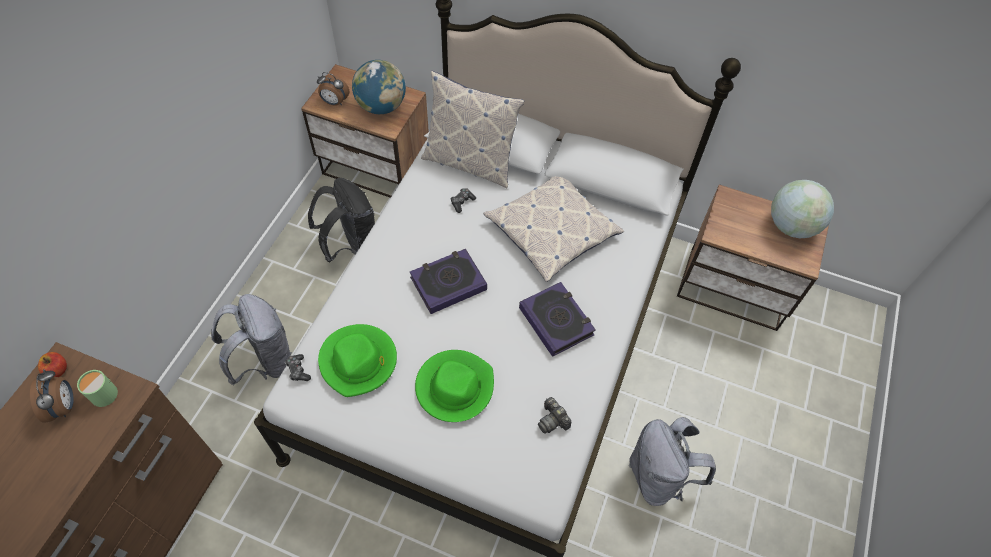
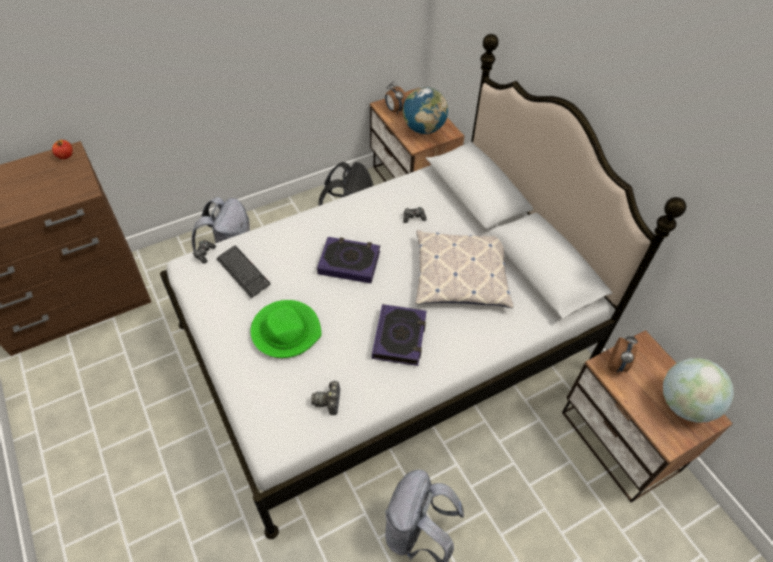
camera: 40 degrees right, 5 degrees down
alarm clock [30,369,74,422] -> alarm clock moved to [608,335,638,373]
green mug [77,370,118,407] -> none
green hat [318,324,397,397] -> keyboard [216,245,270,298]
pillow [421,71,524,188] -> none

